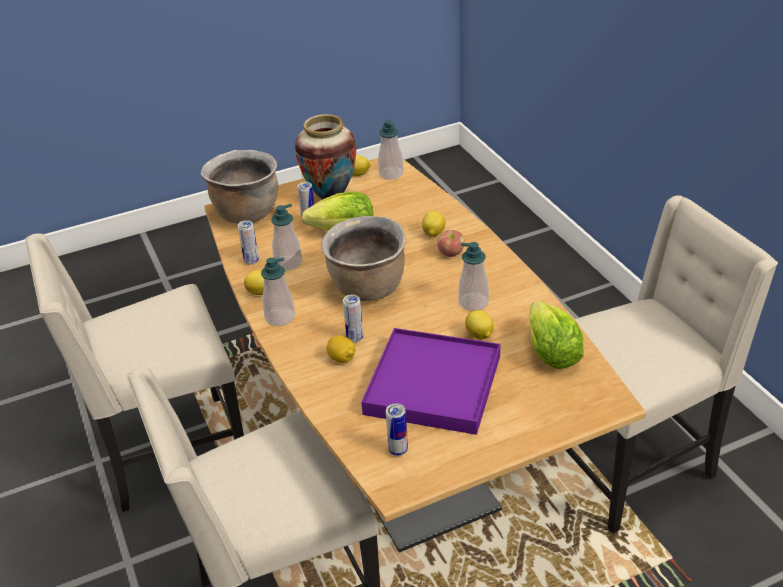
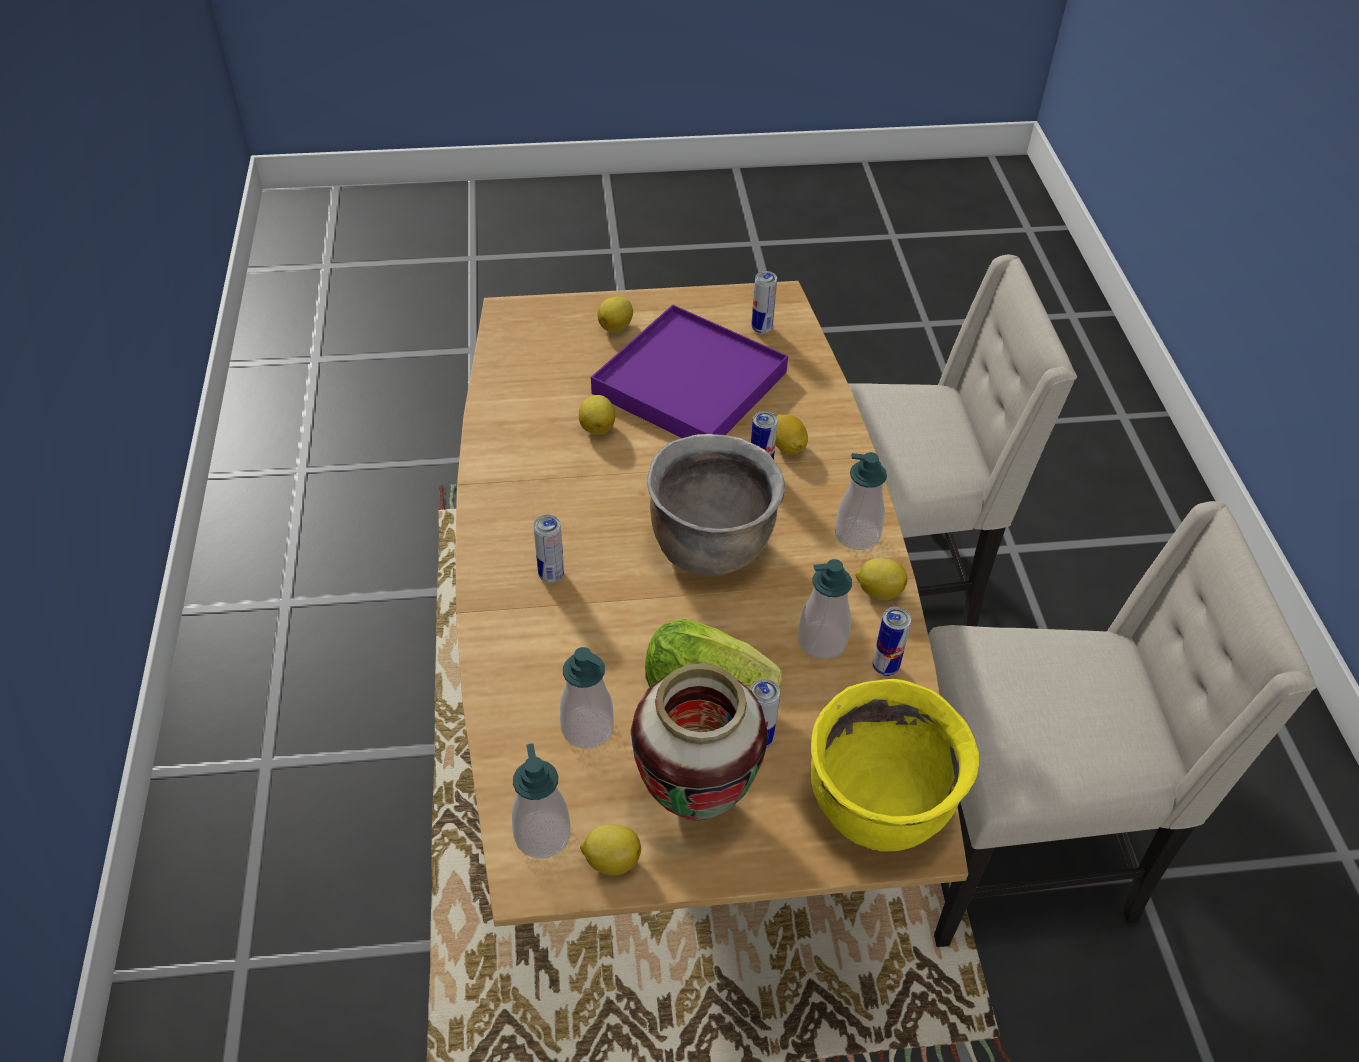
camera: 165 degrees left, 10 degrees up
brown cooking pot [201,150,278,224] -> yellow cooking pot [810,679,979,852]
lemon [422,211,445,237] -> lemon moved to [597,296,633,333]
apple [437,230,465,257] -> can [533,515,564,583]
soap dispenser [459,242,489,311] -> soap dispenser moved to [560,647,614,749]
lettuce [529,301,584,369] -> none
beige chair [565,195,778,533] -> none

